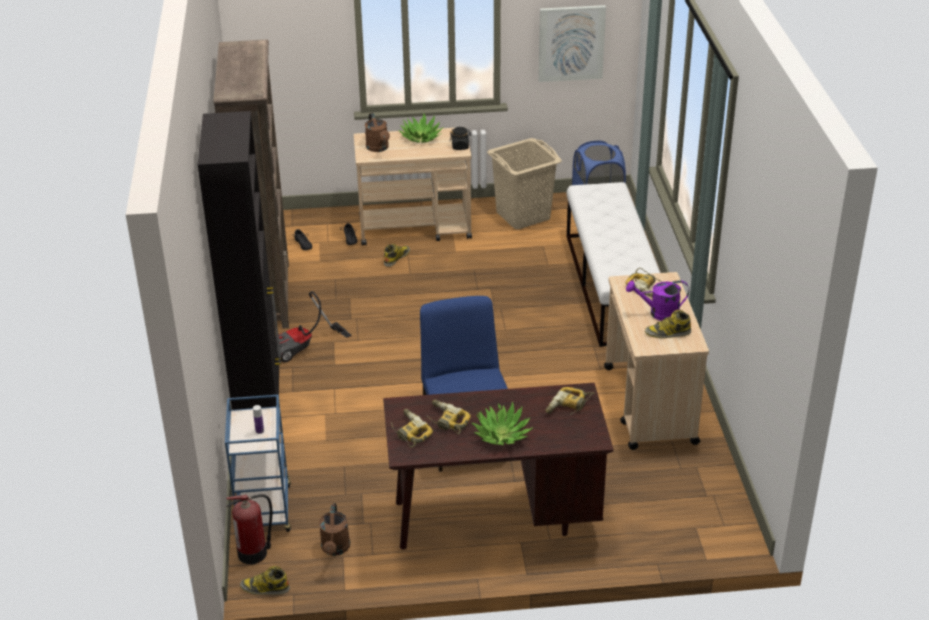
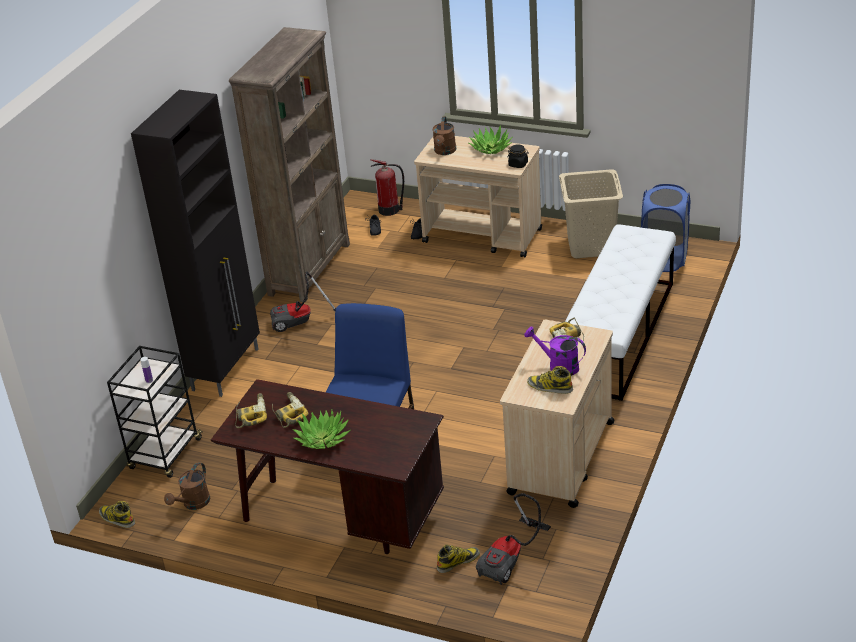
camera: 30 degrees right, 0 degrees up
blue cart [225,395,291,532] -> black cart [107,346,203,478]
fire extinguisher [226,494,273,564] -> fire extinguisher moved to [371,159,404,216]
boot [384,244,410,267] -> boot moved to [437,544,480,573]
picture [538,5,606,82] -> none
power drill [545,387,595,415] -> none
none -> vacuum cleaner [476,493,551,585]

